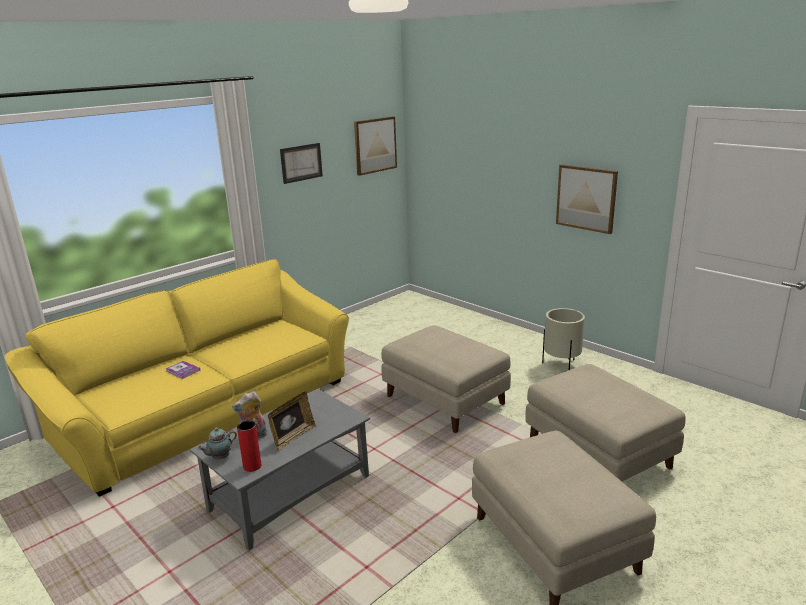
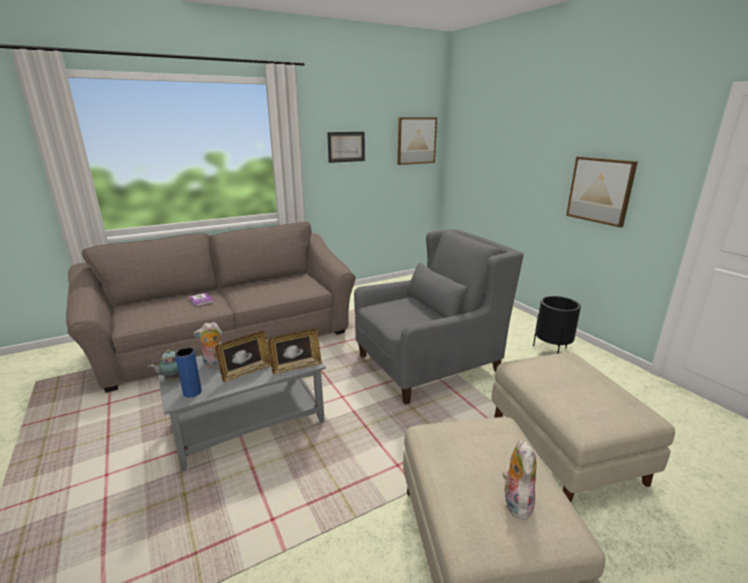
camera: 15 degrees right, 0 degrees up
yellow sofa [5,259,349,497] -> brown sofa [66,222,356,392]
red vase [237,420,261,472] -> blue vase [175,347,202,398]
beige ottoman [381,325,511,433] -> grey armchair [354,229,524,405]
beige planter [542,308,585,370] -> black planter [533,296,581,354]
none -> picture frame [268,328,322,375]
none -> plush toy [503,440,536,520]

